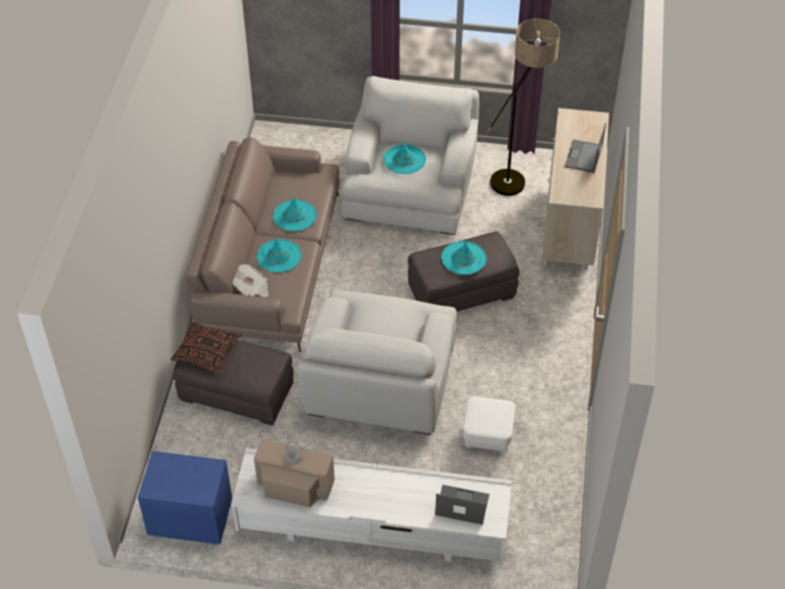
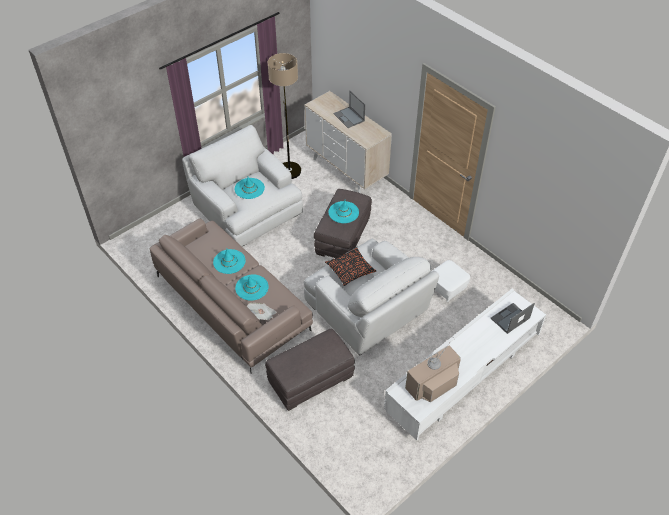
camera: 50 degrees left, 0 degrees up
blue nightstand [138,451,232,544] -> none
black pillow [170,321,242,374] -> black pillow moved to [325,247,376,286]

